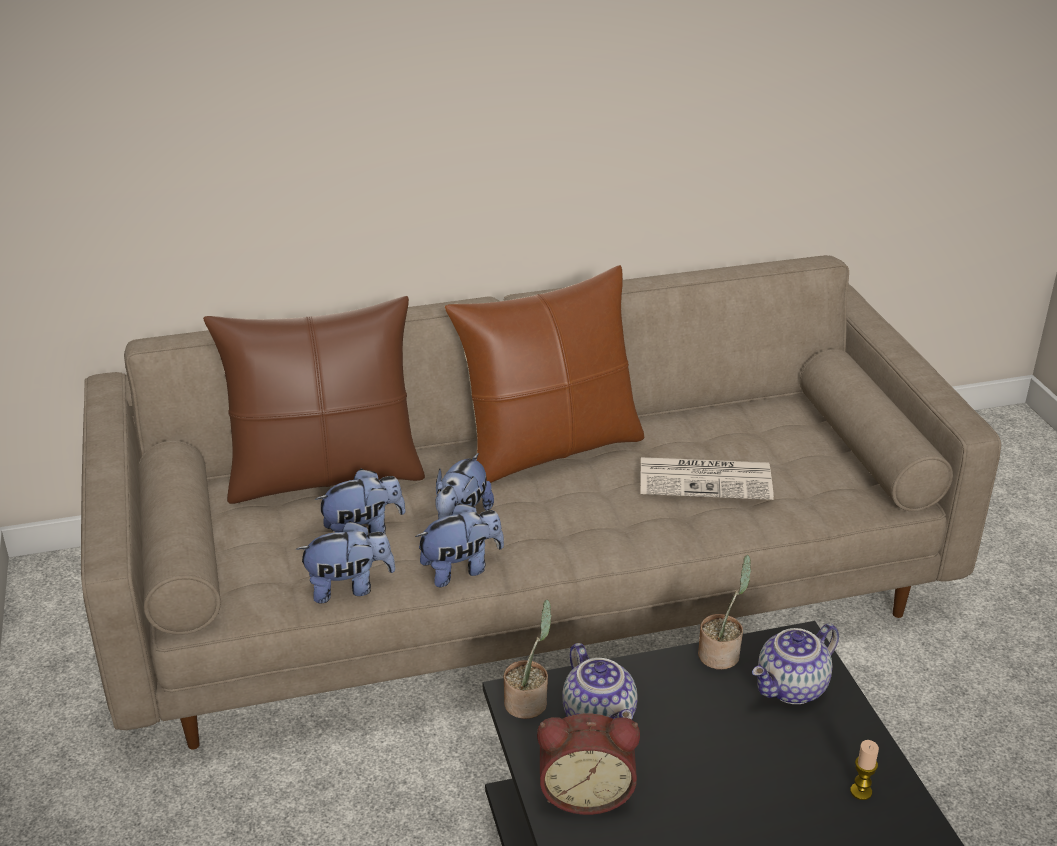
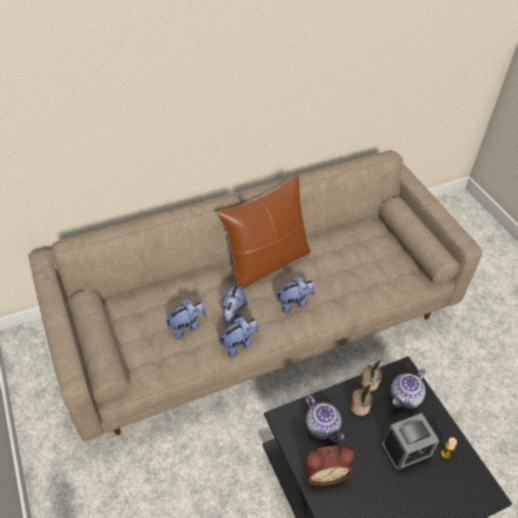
camera: 10 degrees left, 15 degrees up
brown pillow [203,296,425,504] -> none
plush toy [296,521,396,604] -> plush toy moved to [276,277,315,314]
potted plant [504,600,552,719] -> potted plant moved to [350,369,378,416]
newspaper [641,457,774,500] -> none
none -> alarm clock [382,413,439,471]

